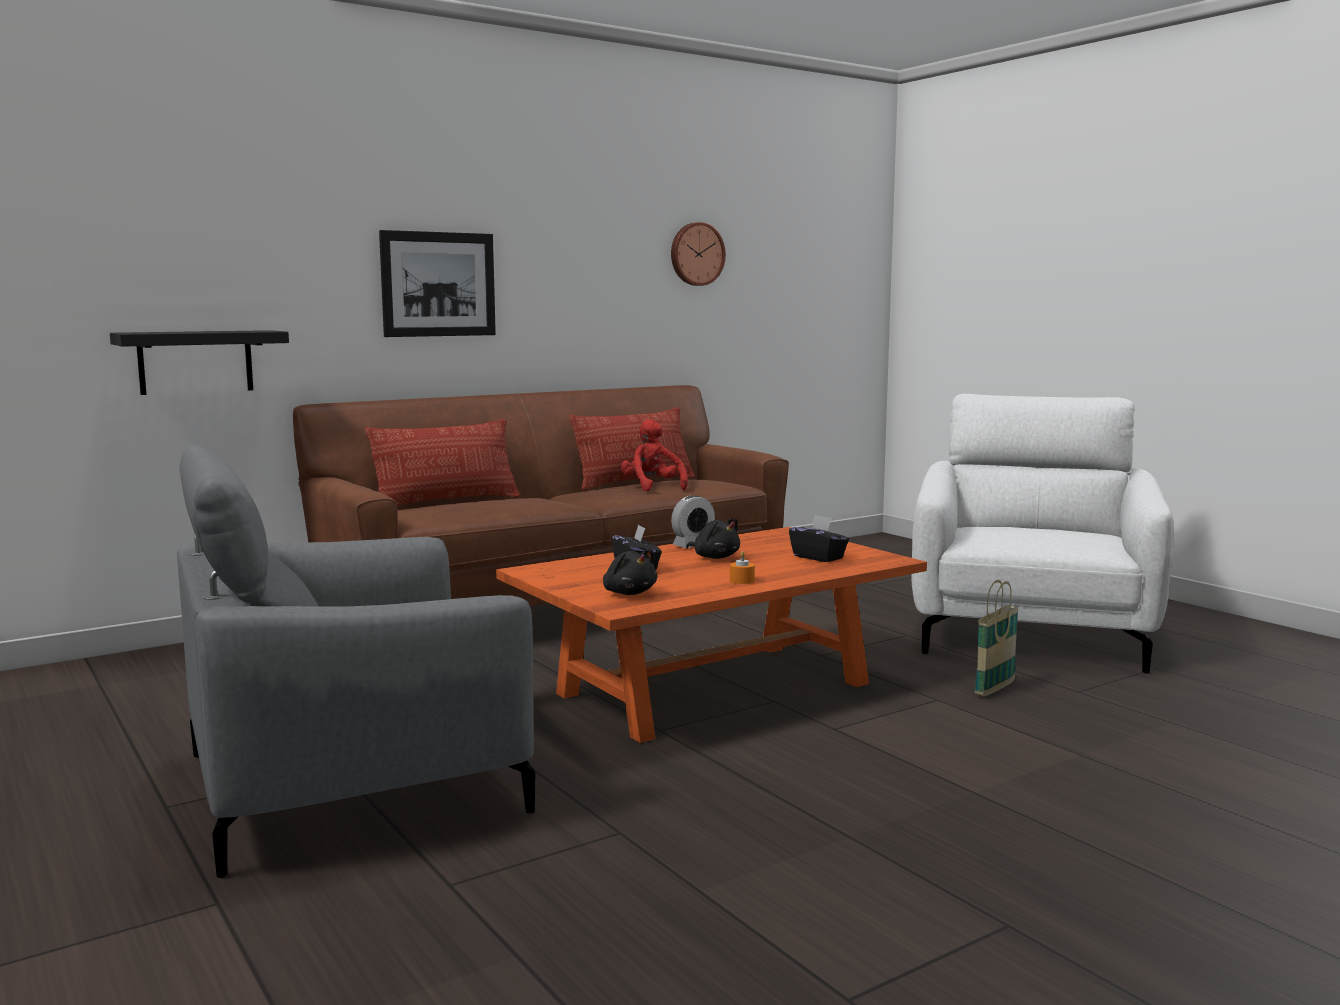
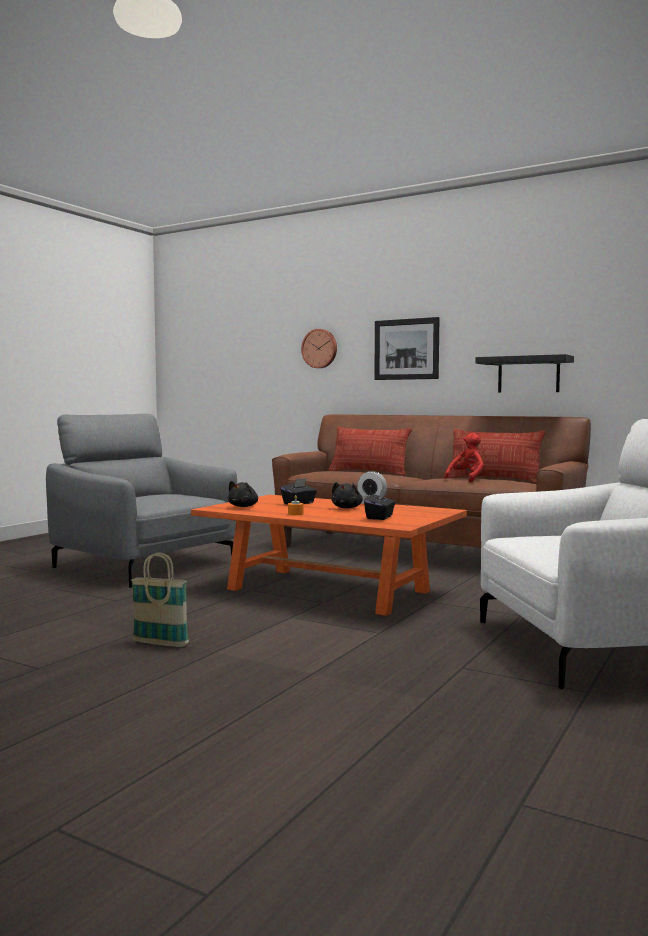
camera: 65 degrees right, 5 degrees down
black shelf [110,330,289,395] -> black shelf moved to [476,354,574,393]
wall clock [671,222,726,286] -> wall clock moved to [301,329,337,368]
basket [975,580,1019,697] -> basket moved to [131,552,189,647]

